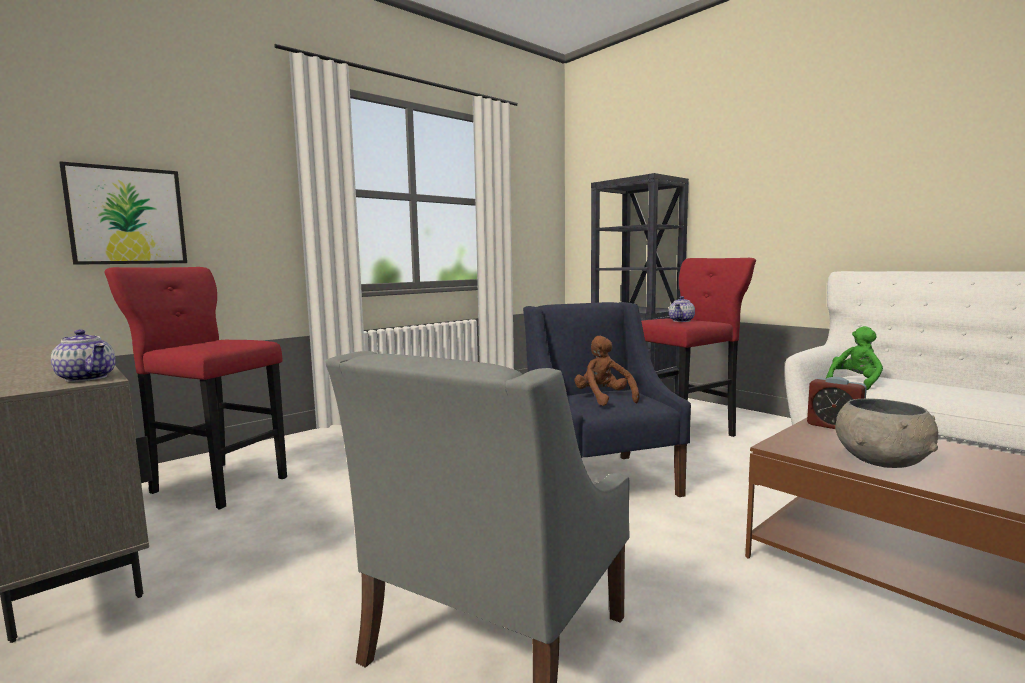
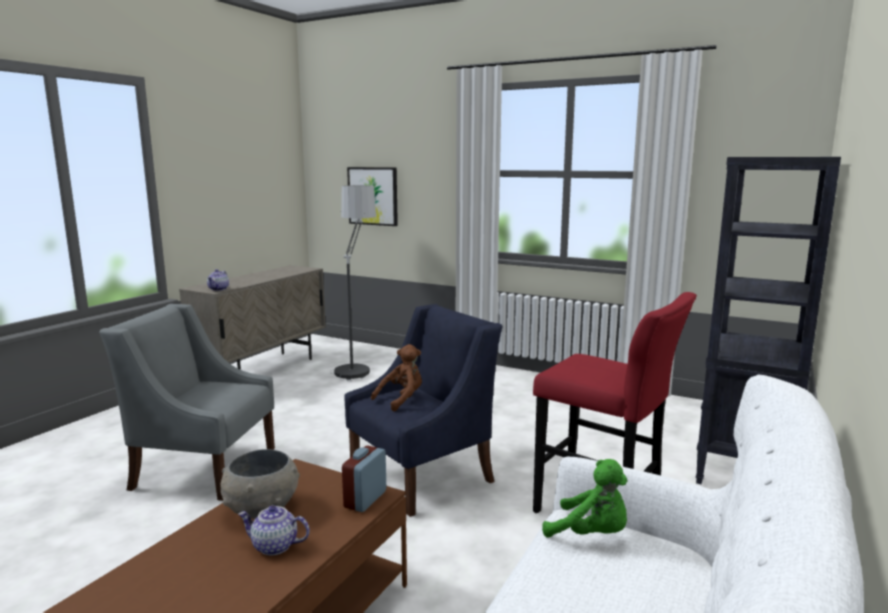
camera: 70 degrees right, 5 degrees up
red stool [105,267,287,510] -> floor lamp [330,185,376,382]
teapot [669,296,695,322] -> teapot moved to [238,505,310,555]

